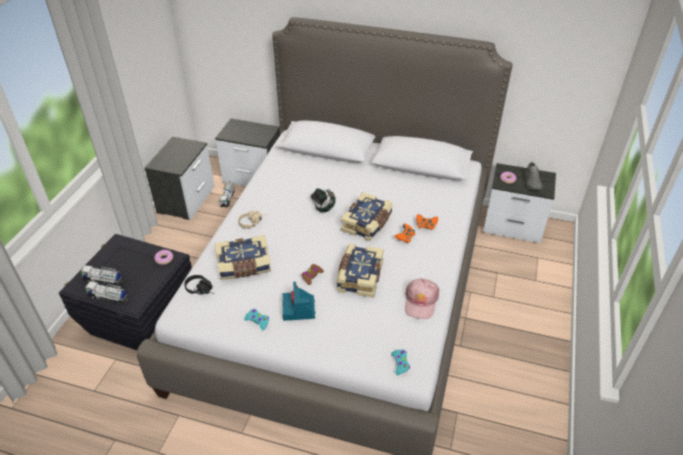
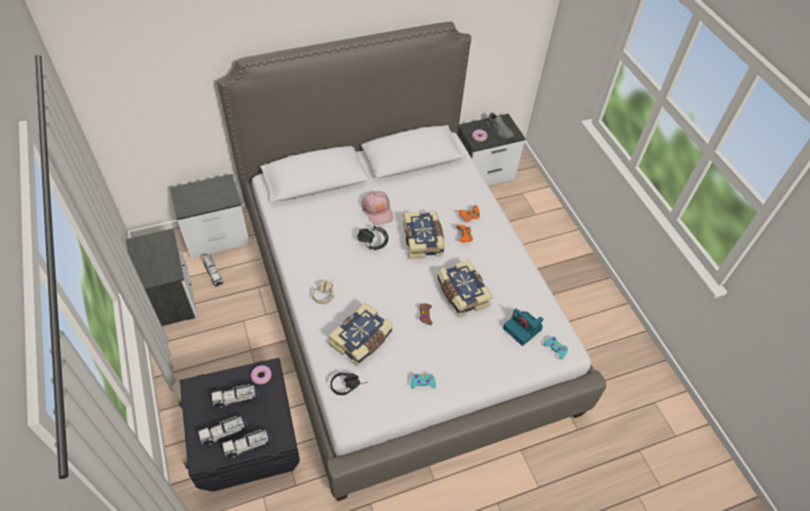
camera: 40 degrees left, 10 degrees up
camera [282,282,315,321] -> camera moved to [503,308,543,346]
pink cap [405,279,439,319] -> pink cap moved to [362,191,394,225]
none -> toy truck [211,384,259,408]

